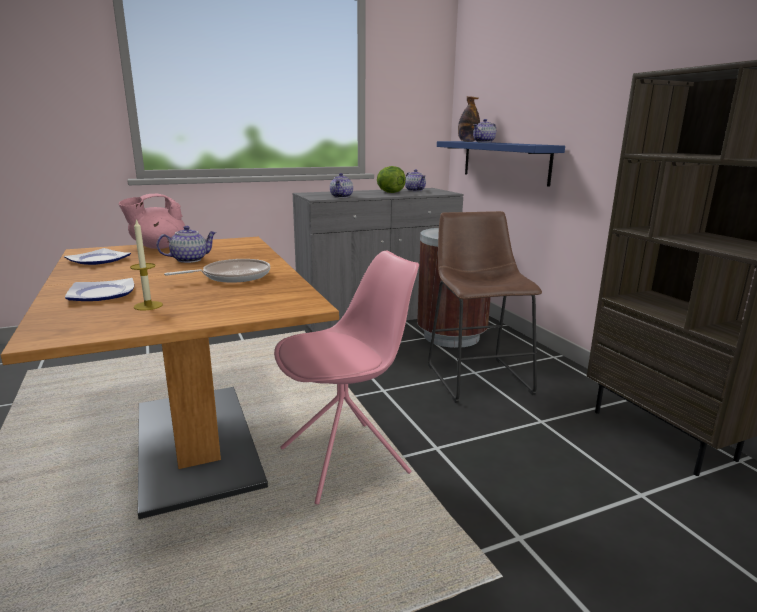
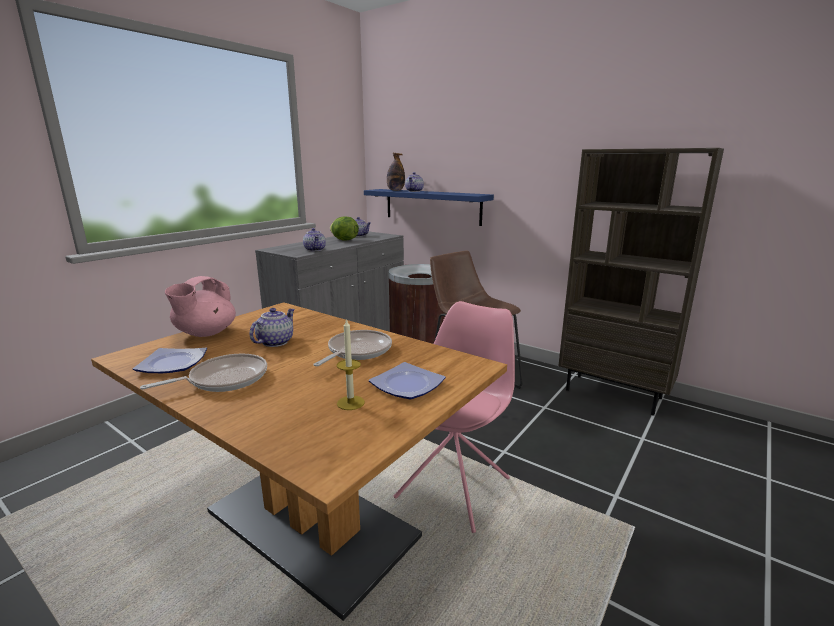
camera: 30 degrees left, 0 degrees up
plate [65,278,134,301] -> plate moved to [369,362,446,399]
none -> frying pan [140,354,267,392]

